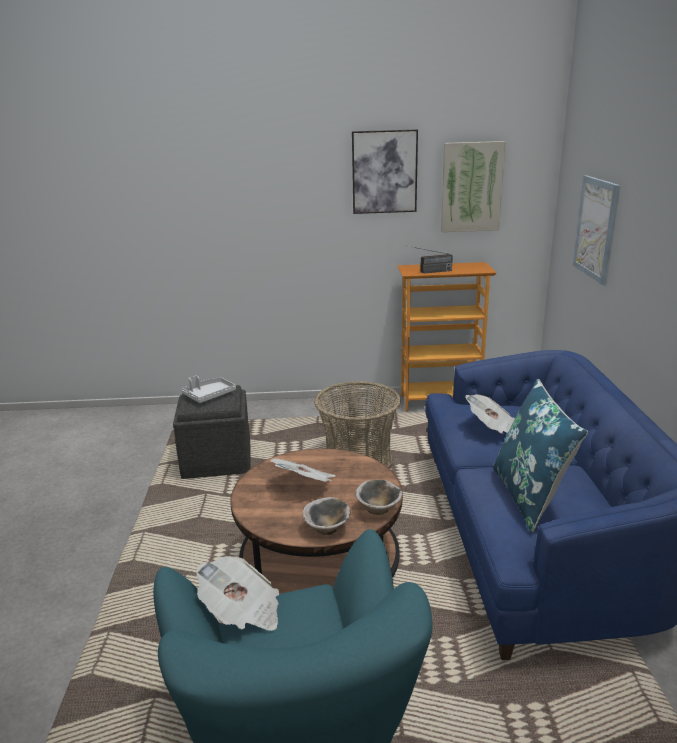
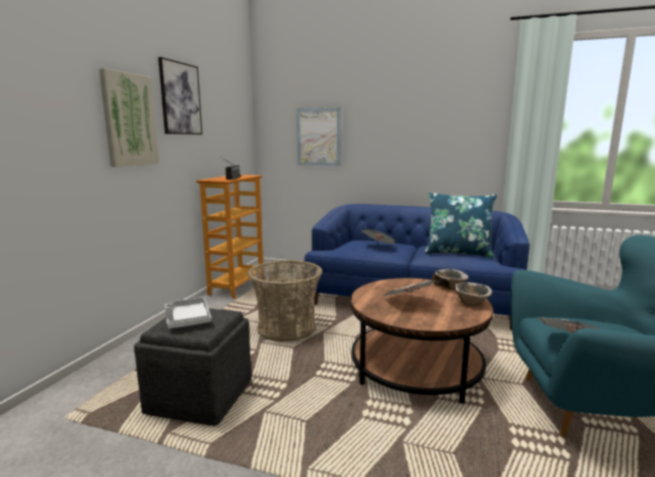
camera: 70 degrees left, 10 degrees down
picture [441,141,506,232] -> picture moved to [99,68,159,167]

